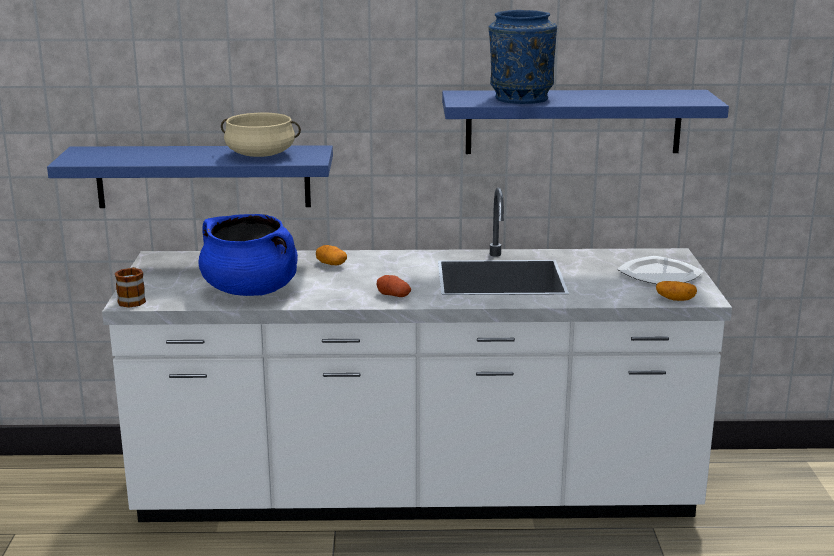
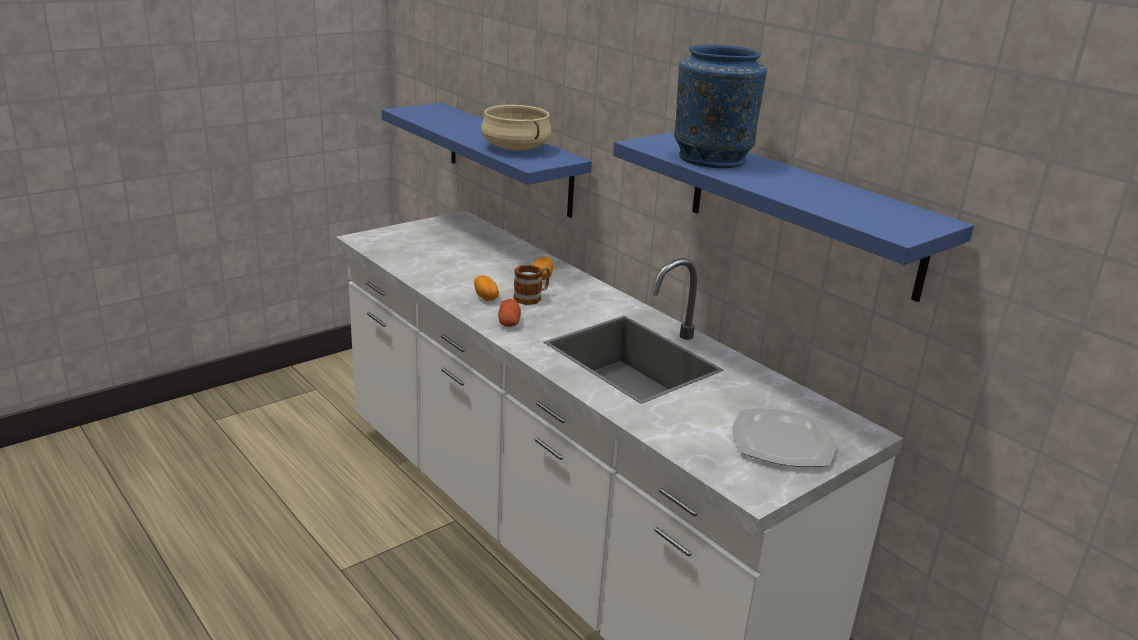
camera: 50 degrees right, 5 degrees up
mug [115,267,146,308] -> mug moved to [513,265,550,305]
blue cooking pot [199,214,298,296] -> none
potato [656,281,697,301] -> potato moved to [474,275,499,301]

